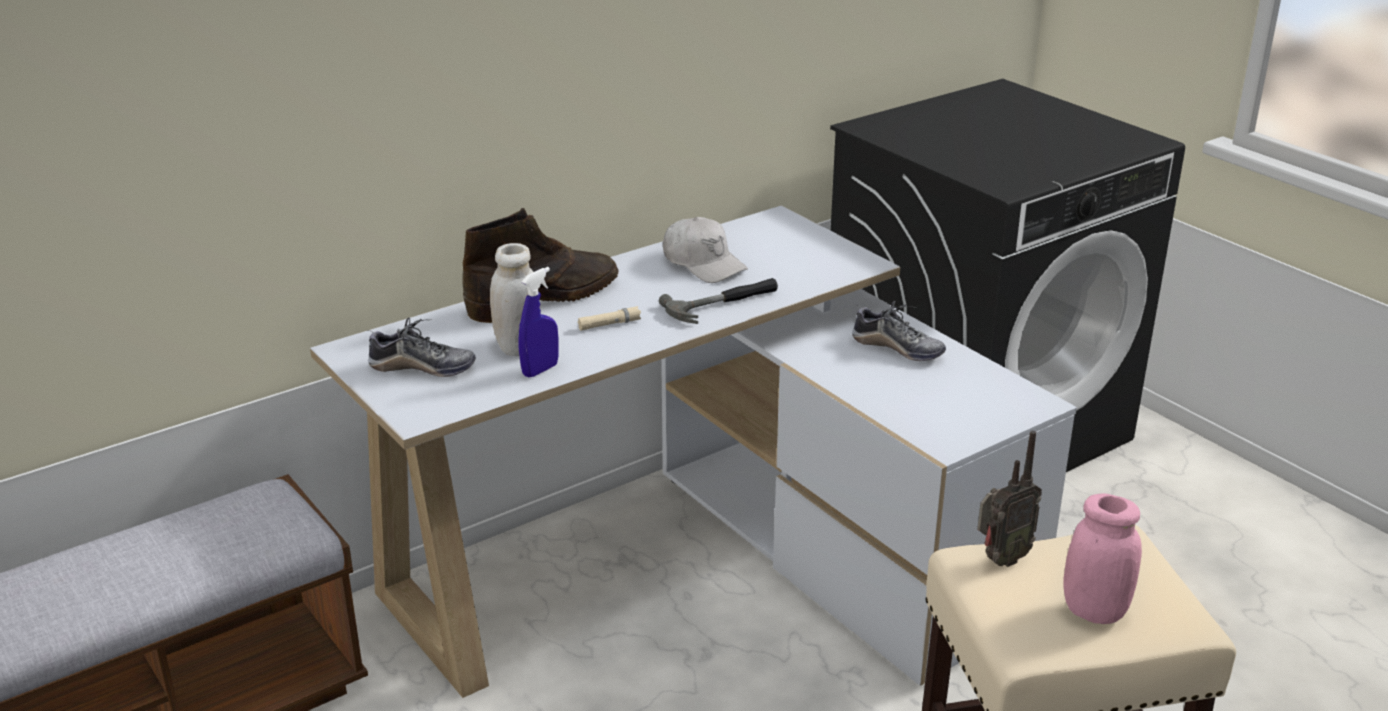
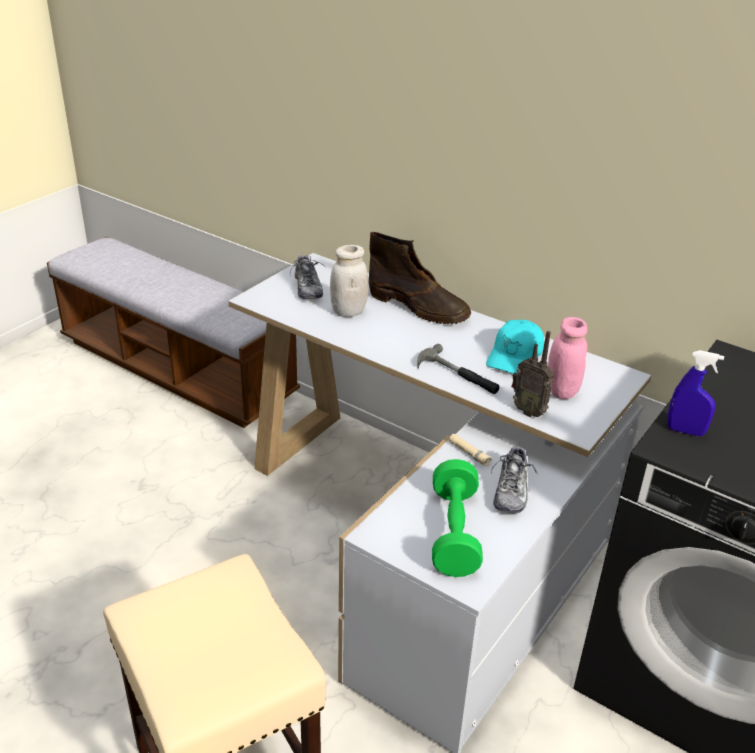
camera: 70 degrees right, 5 degrees up
blue spray bottle [519,267,559,378] -> blue spray bottle moved to [667,350,725,436]
beige flashlight [578,306,641,331] -> beige flashlight moved to [449,434,492,466]
white cap [663,217,748,283] -> turquoise cap [486,320,544,374]
radio [977,431,1042,567] -> radio moved to [511,331,553,417]
pink jar [1064,494,1142,624] -> pink jar moved to [548,317,587,399]
none -> green dumbbell [432,459,483,577]

